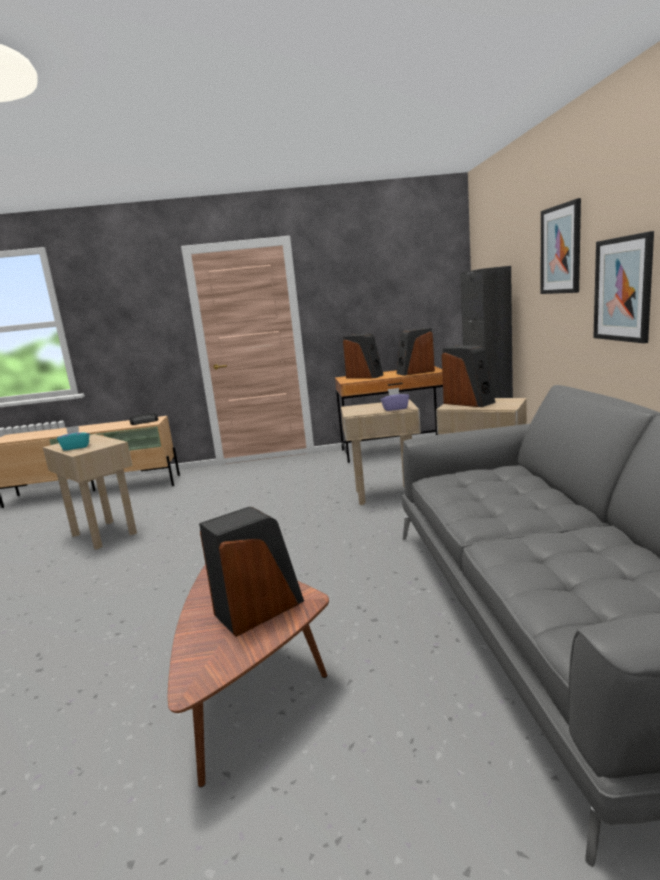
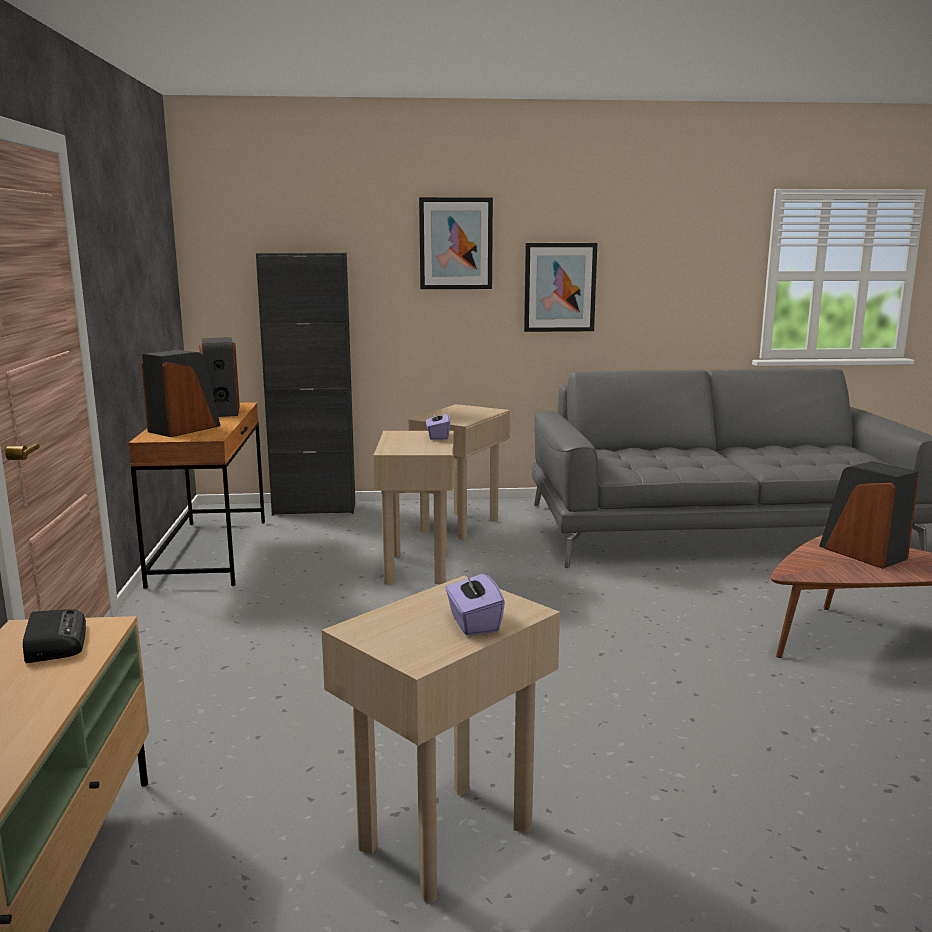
camera: 90 degrees left, 0 degrees up
turquoise tissue box [57,425,90,451] -> purple tissue box [445,571,505,636]
speaker [442,345,495,407] -> none

